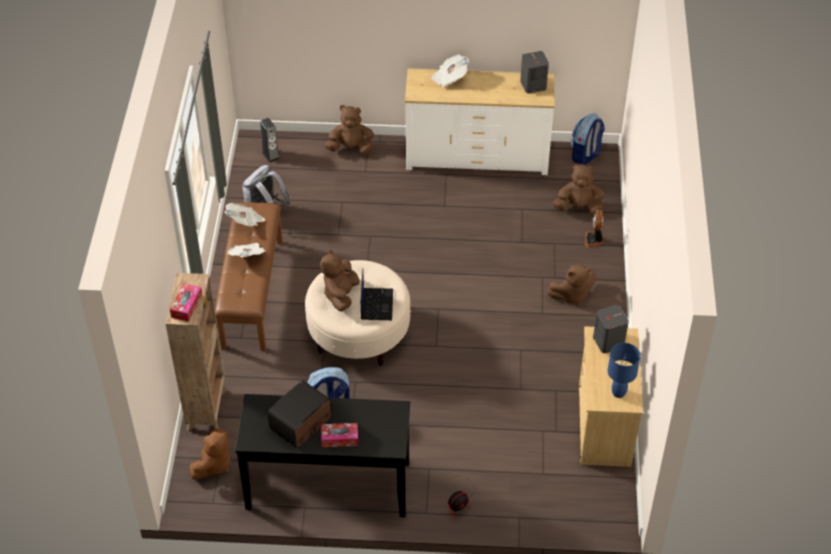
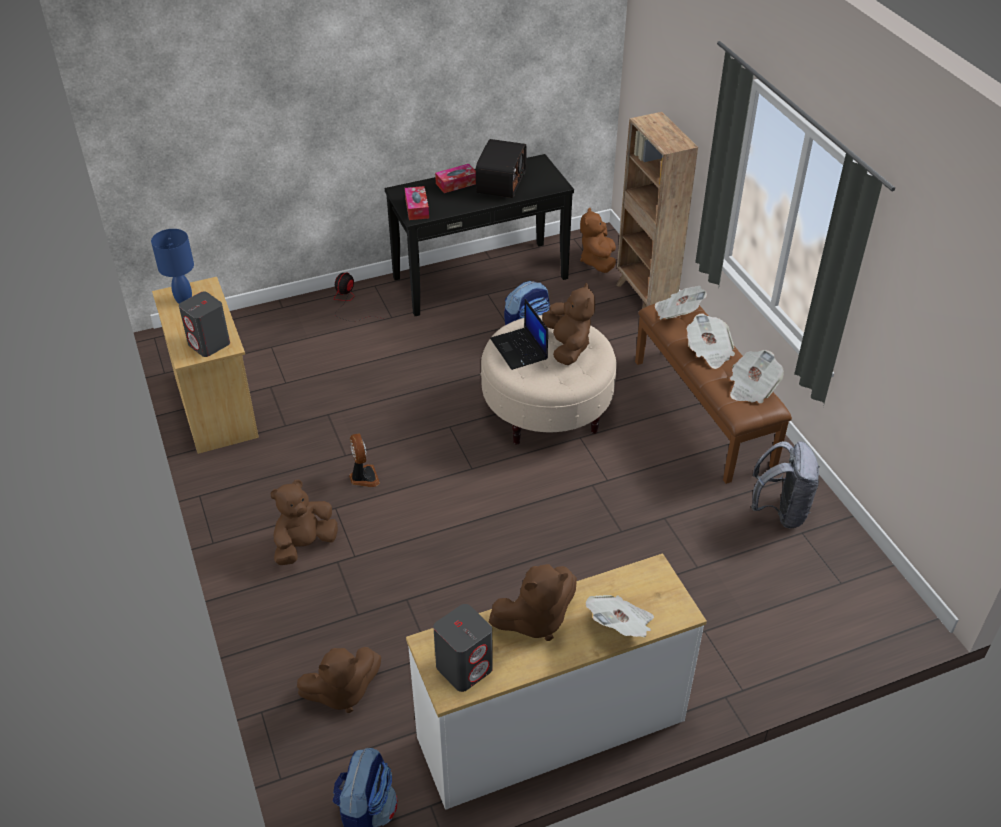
camera: 155 degrees right, 5 degrees down
tissue box [170,283,202,322] -> tissue box moved to [405,186,429,220]
speaker [260,118,280,163] -> none
brown plush toy [325,105,374,155] -> brown plush toy moved to [489,564,577,641]
fan [585,210,604,248] -> fan moved to [349,434,380,487]
none -> newspaper [655,286,707,320]

